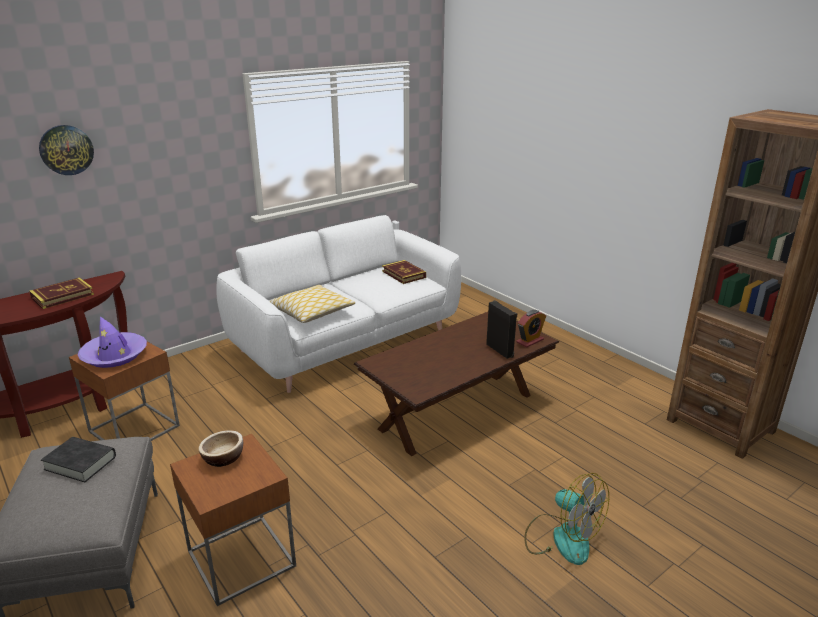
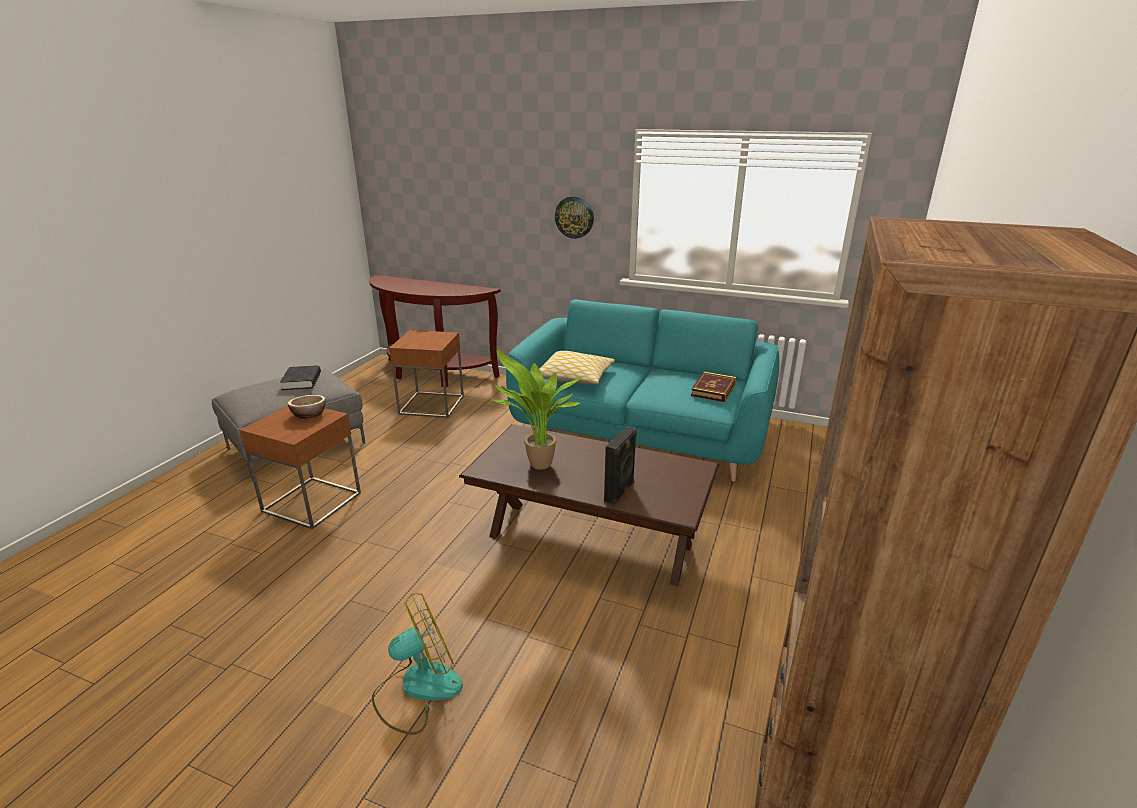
camera: 60 degrees right, 0 degrees up
book [29,277,94,309] -> none
wall clock [39,125,94,175] -> wall clock moved to [555,196,594,239]
purple hat [78,316,147,368] -> none
white sofa [216,215,461,393] -> turquoise sofa [506,299,779,482]
alarm clock [516,310,546,347] -> none
fan [524,473,609,565] -> fan turned 135 degrees counterclockwise [372,593,463,735]
none -> potted plant [491,349,582,470]

